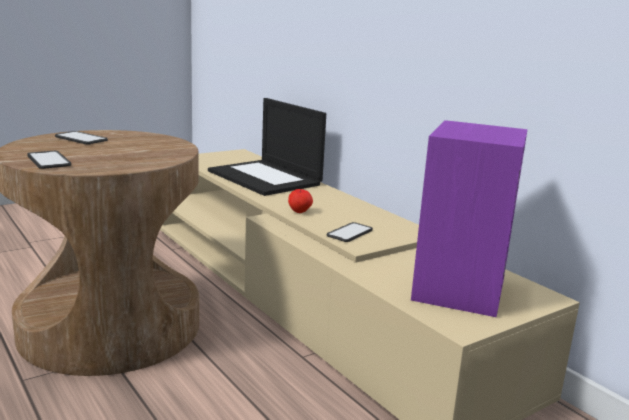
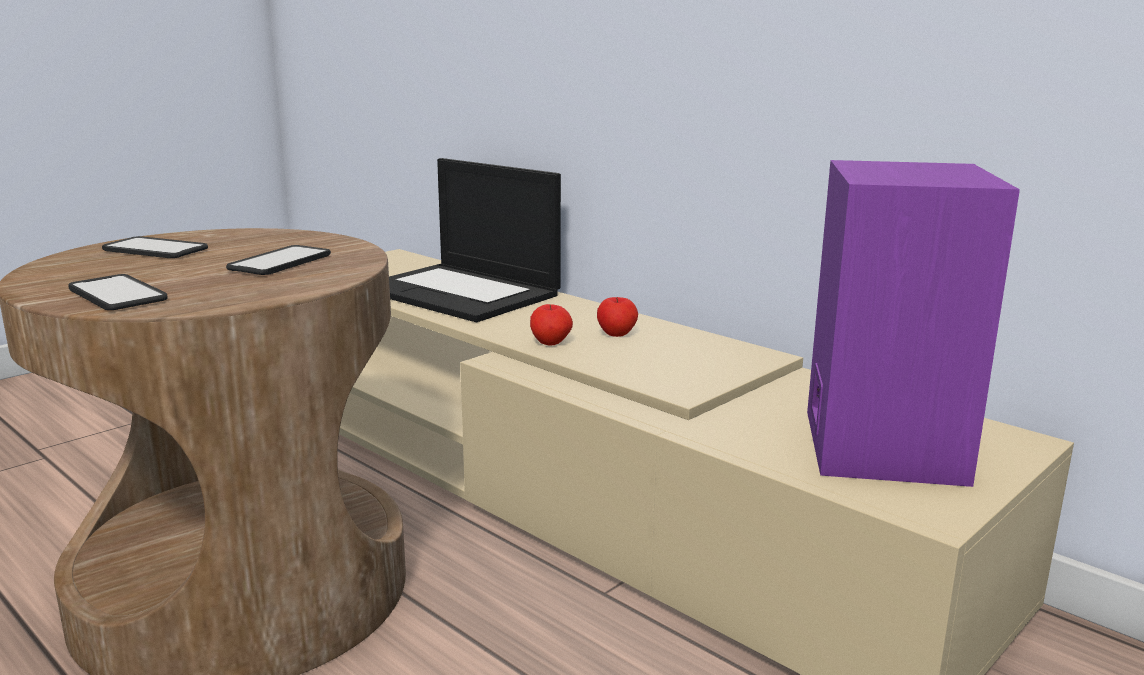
camera: 10 degrees left, 0 degrees up
phone [326,222,373,242] -> phone moved to [226,245,331,275]
none -> apple [597,297,638,337]

